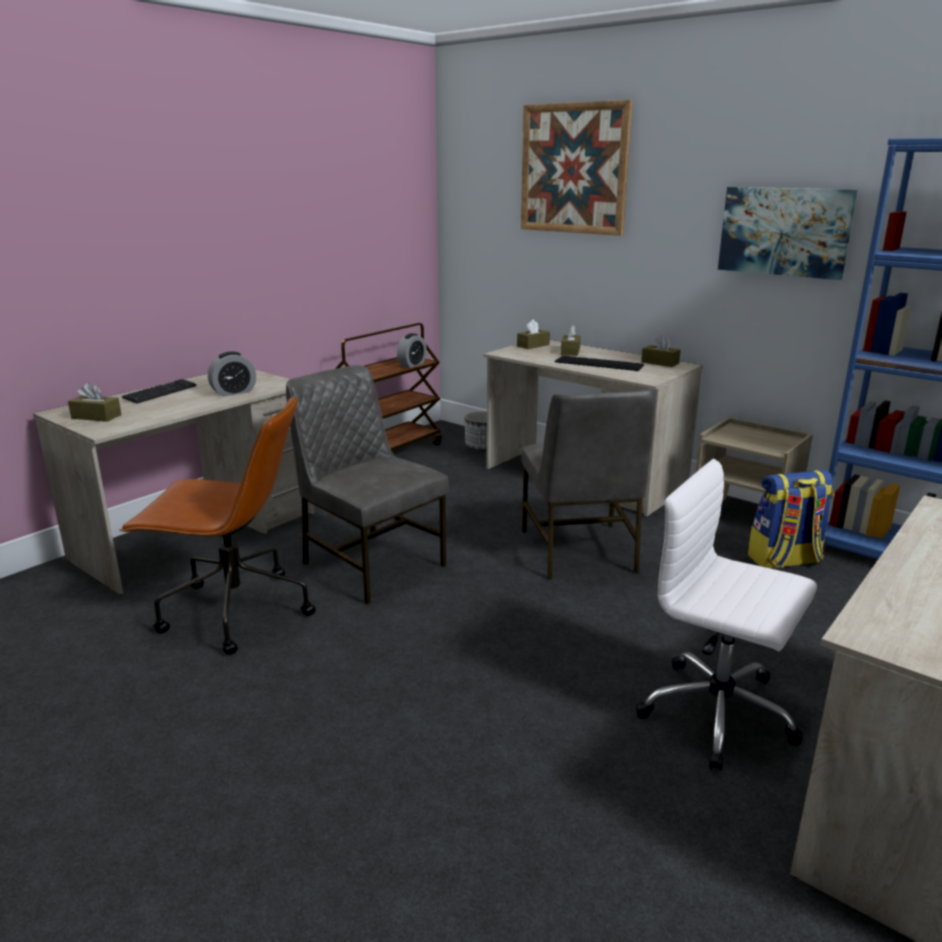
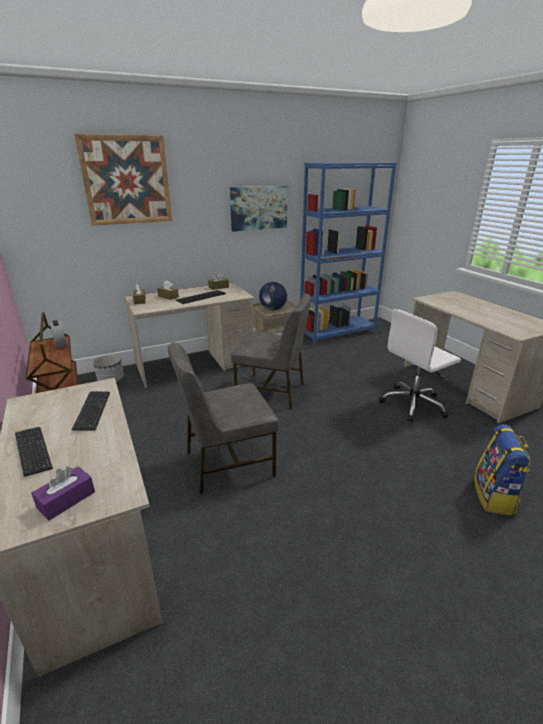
camera: 65 degrees left, 5 degrees up
brown tissue box [68,382,122,422] -> purple tissue box [31,466,95,521]
brown office chair [120,396,316,655] -> none
alarm clock [208,351,256,396] -> keyboard [72,391,110,430]
backpack [748,470,833,569] -> backpack moved to [474,424,530,515]
none -> globe [259,282,287,310]

